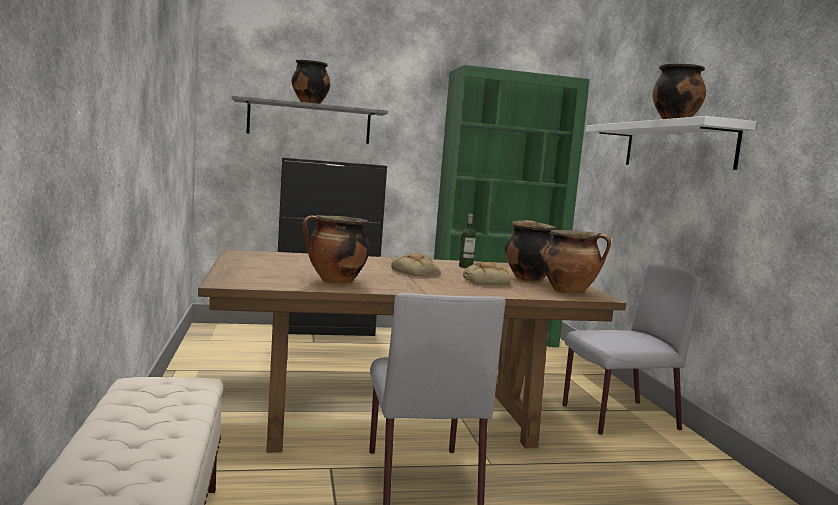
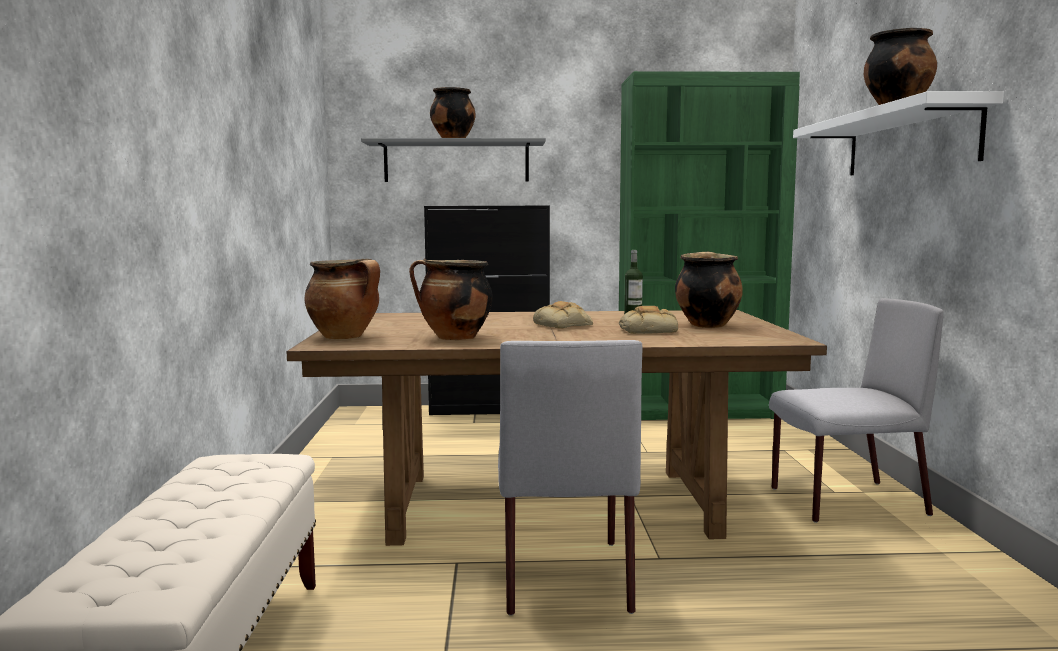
camera: 10 degrees right, 0 degrees up
cooking pot [543,230,611,294] -> cooking pot moved to [305,259,380,339]

